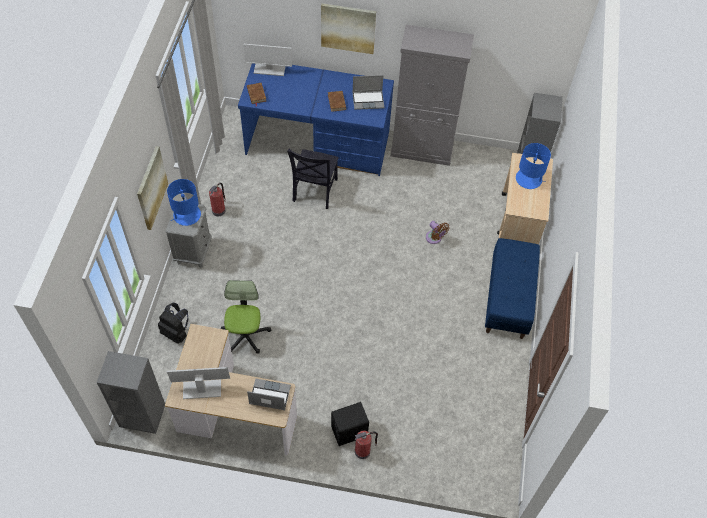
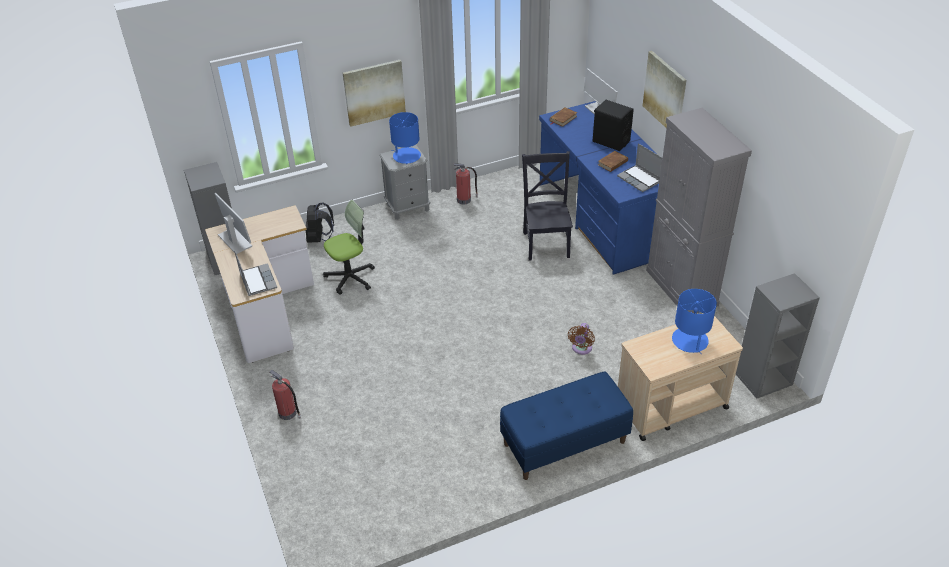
camera: 60 degrees right, 15 degrees down
black chair [287,149,339,209] -> black chair turned 105 degrees clockwise [522,151,573,261]
black speaker [331,402,369,446] -> black speaker moved to [593,100,634,151]

